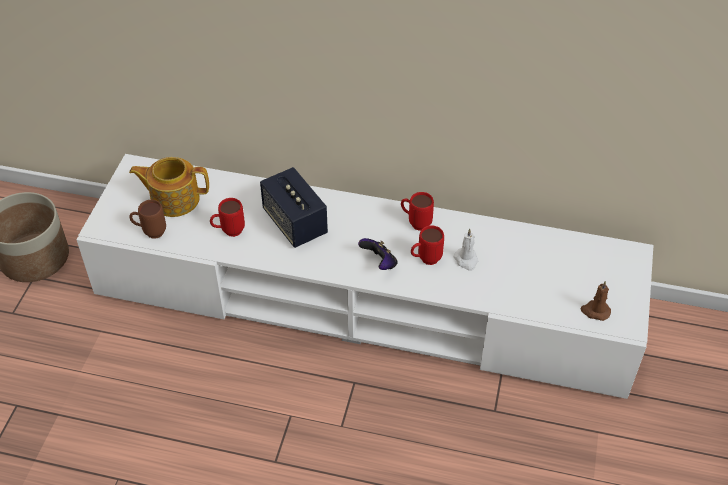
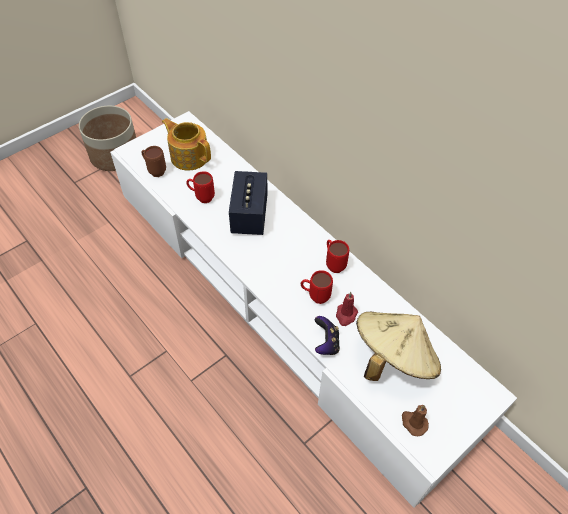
camera: 35 degrees right, 5 degrees up
game controller [358,238,398,270] -> game controller moved to [315,316,340,355]
white candle [453,229,478,271] -> red candle [336,292,358,326]
none -> beige hat [356,312,441,381]

